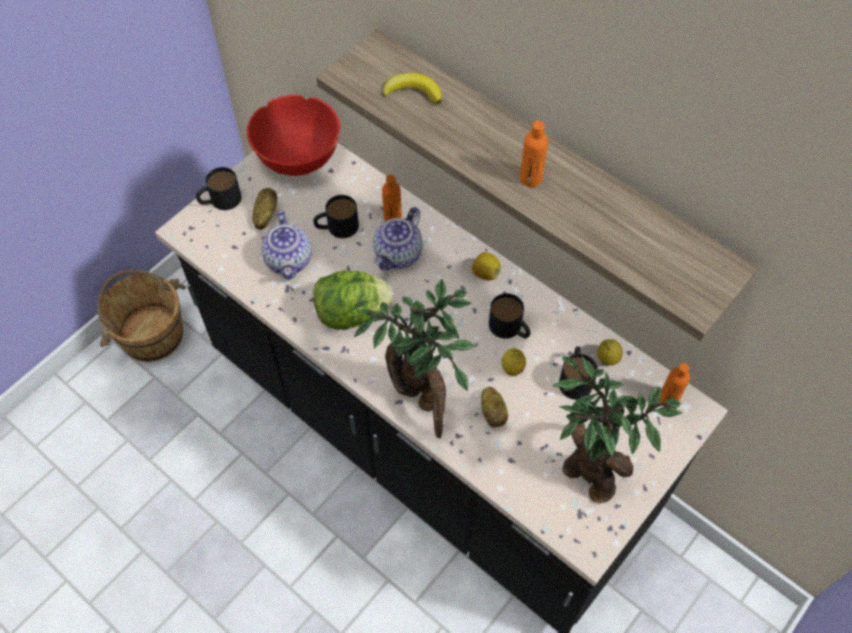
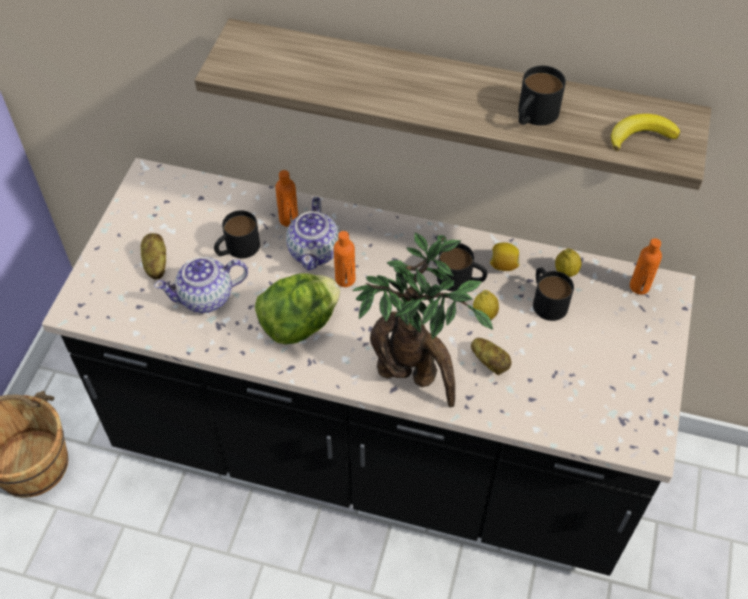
camera: 25 degrees left, 5 degrees down
black mug [196,167,242,210] -> black mug moved to [518,66,566,126]
red bowl [247,95,340,176] -> none
teapot [261,210,312,280] -> teapot turned 105 degrees clockwise [154,257,248,313]
banana [383,73,442,104] -> banana moved to [611,114,680,151]
lemon [471,252,501,280] -> lemon moved to [490,243,519,271]
orange bottle [520,121,548,187] -> orange bottle moved to [334,231,355,287]
potted plant [553,356,682,504] -> none

